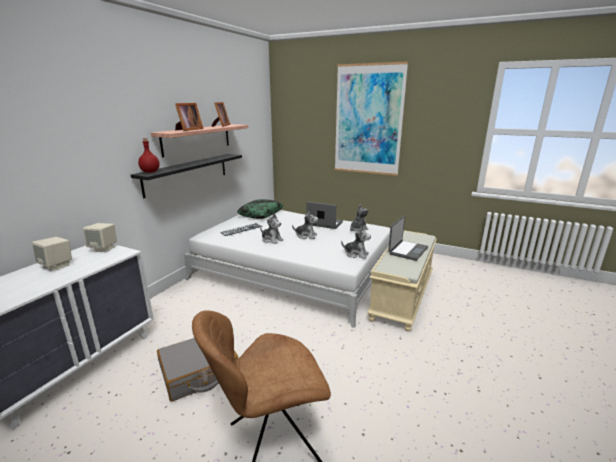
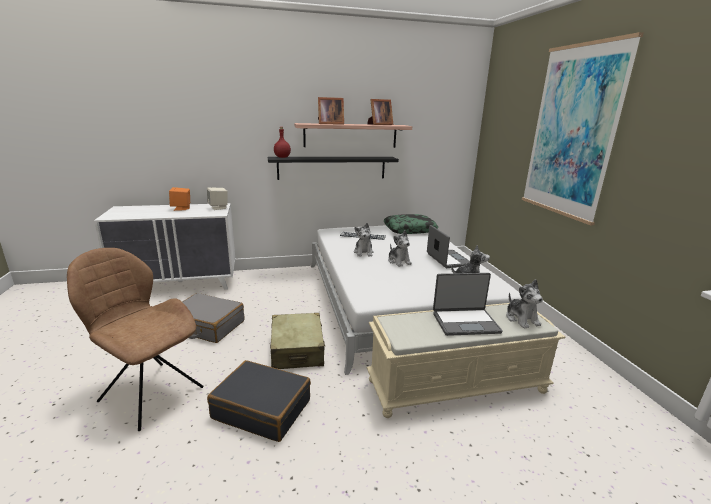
camera: 50 degrees right, 0 degrees up
beige speaker [32,237,72,271] -> orange speaker [169,187,190,211]
plush toy [341,225,371,259] -> plush toy moved to [506,279,543,329]
none -> black suitcase [207,360,311,442]
none -> beige suitcase [270,313,326,369]

